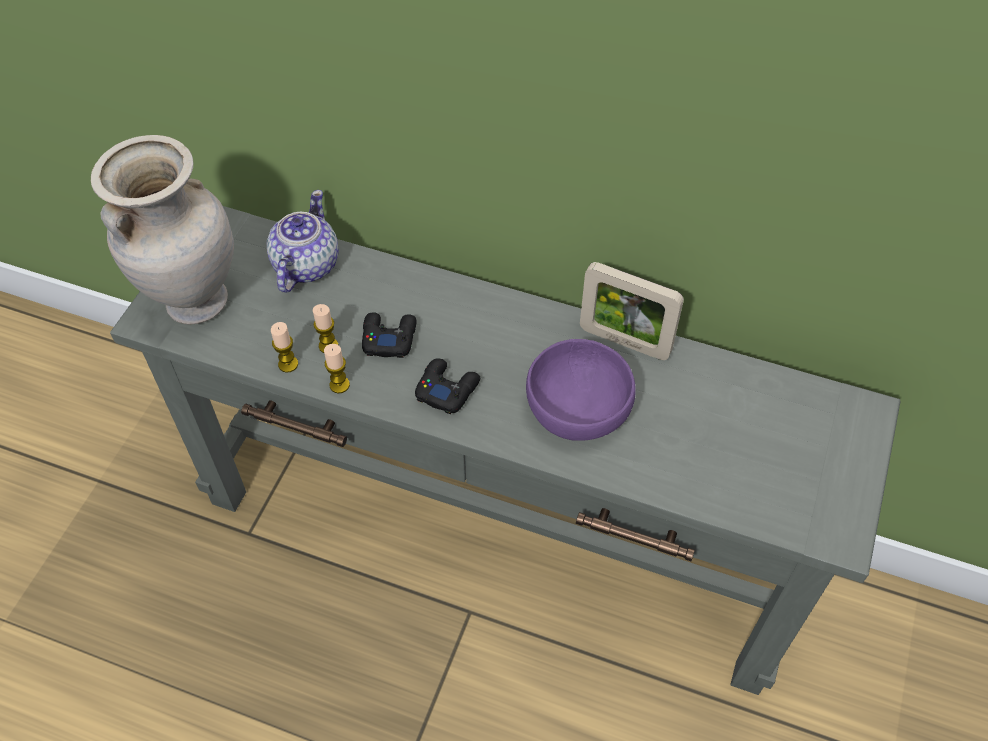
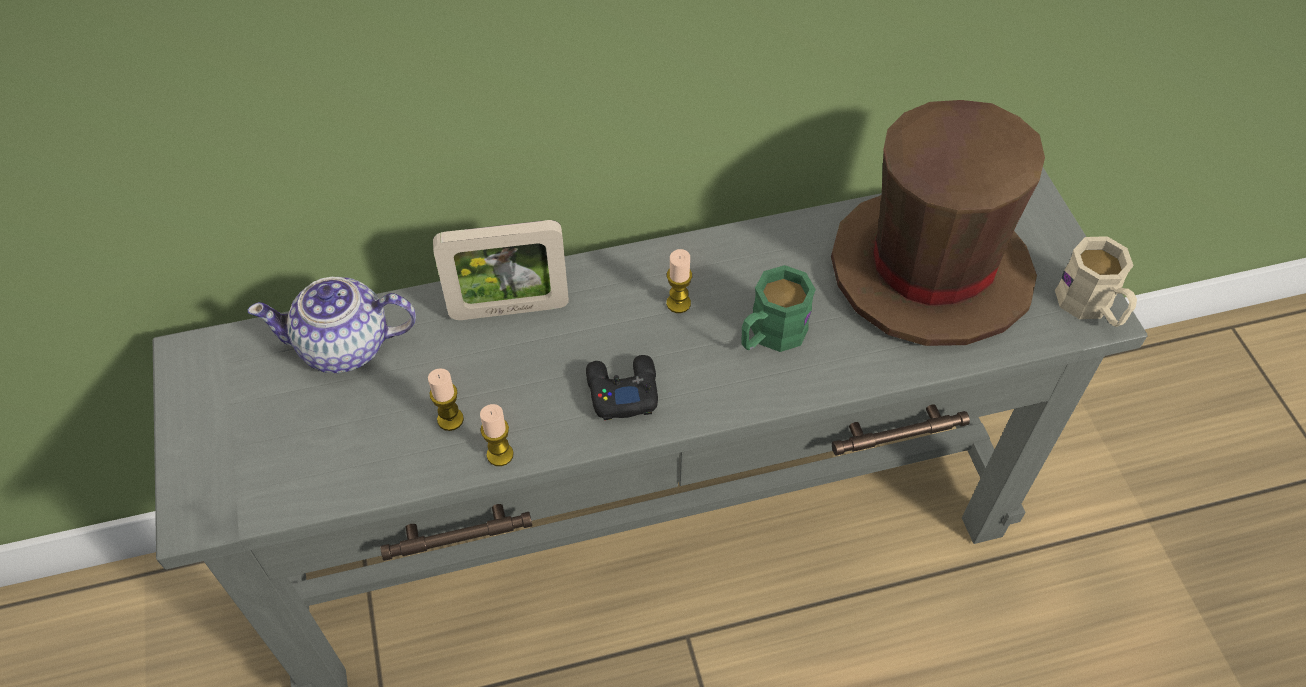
camera: 35 degrees left, 0 degrees up
beige vase [91,135,234,325] -> none
teapot [267,190,339,293] -> teapot turned 75 degrees counterclockwise [248,277,416,373]
candle [271,322,298,373] -> candle moved to [667,249,692,313]
black game controller [362,312,416,358] -> none
purple bowl [526,339,636,441] -> green mug [741,265,816,352]
picture frame [580,262,684,360] -> picture frame moved to [433,220,569,320]
none -> brown hat [831,100,1045,346]
none -> beige mug [1055,236,1137,327]

